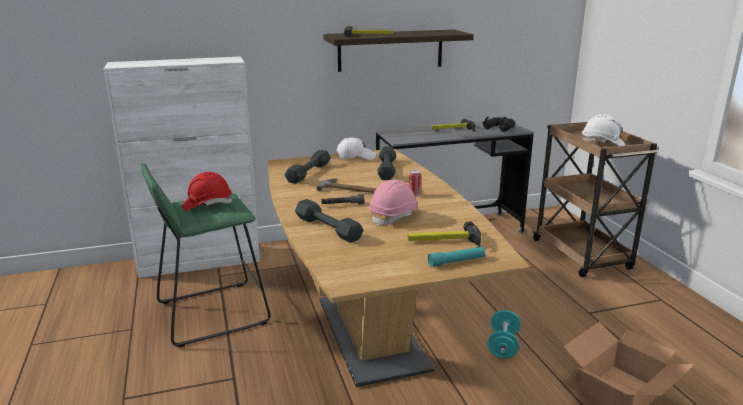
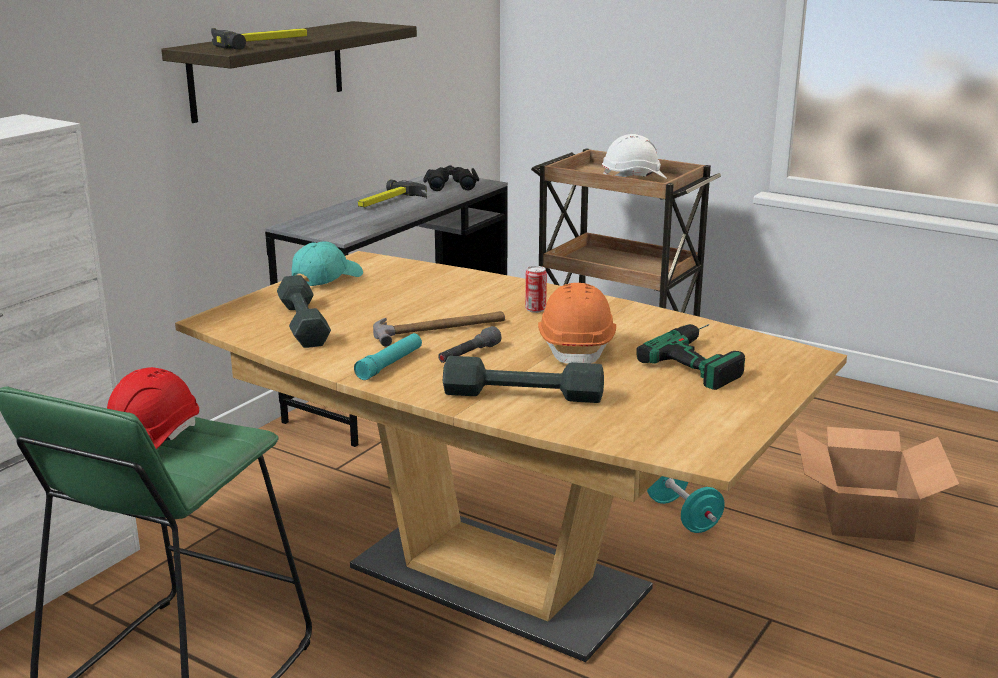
camera: 40 degrees left, 0 degrees up
white cap [337,137,376,160] -> turquoise cap [292,241,363,286]
pink hard hat [369,180,420,226] -> orange hard hat [538,283,616,364]
grey dumbbell [377,146,396,180] -> none
hammer [408,221,481,248] -> power drill [636,324,745,390]
turquoise flashlight [428,247,485,267] -> turquoise flashlight moved to [354,333,422,380]

